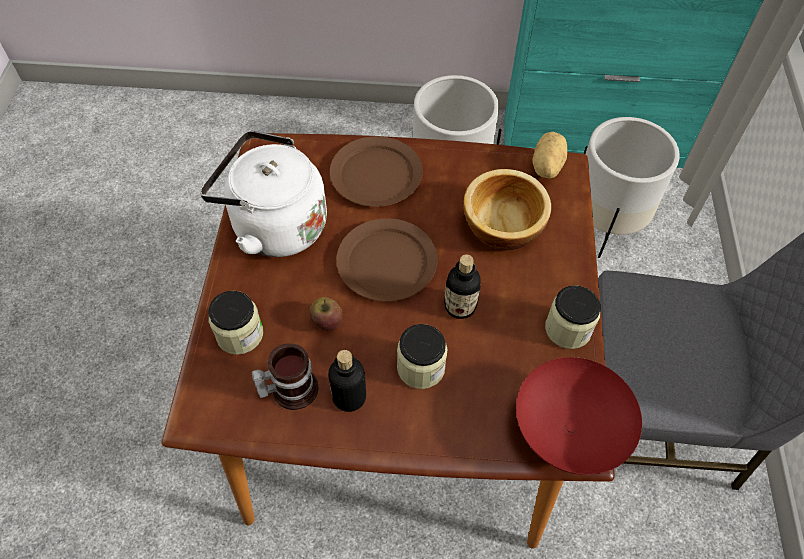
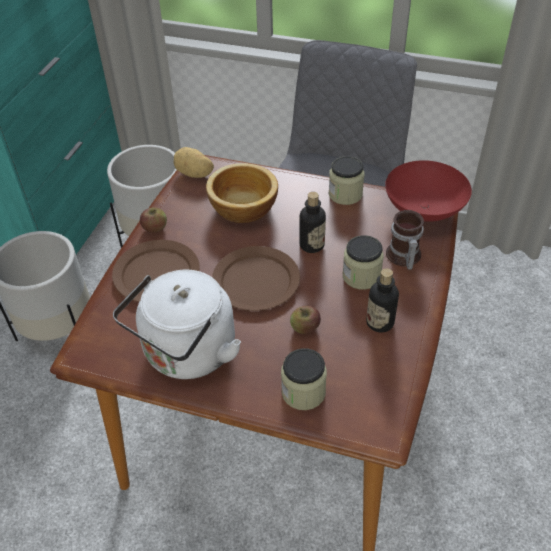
camera: 75 degrees left, 10 degrees down
mug [252,343,318,410] -> mug moved to [386,210,424,270]
none -> apple [140,207,167,233]

